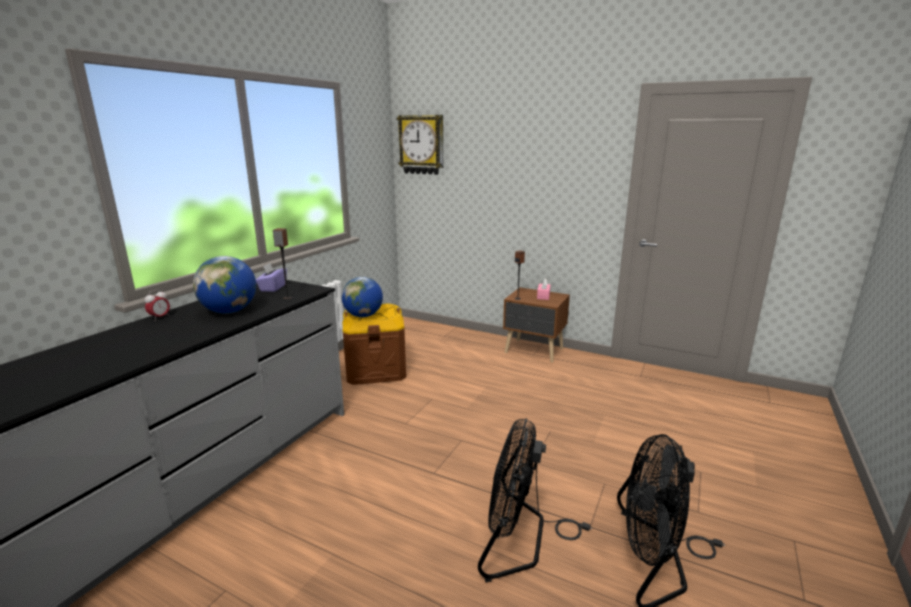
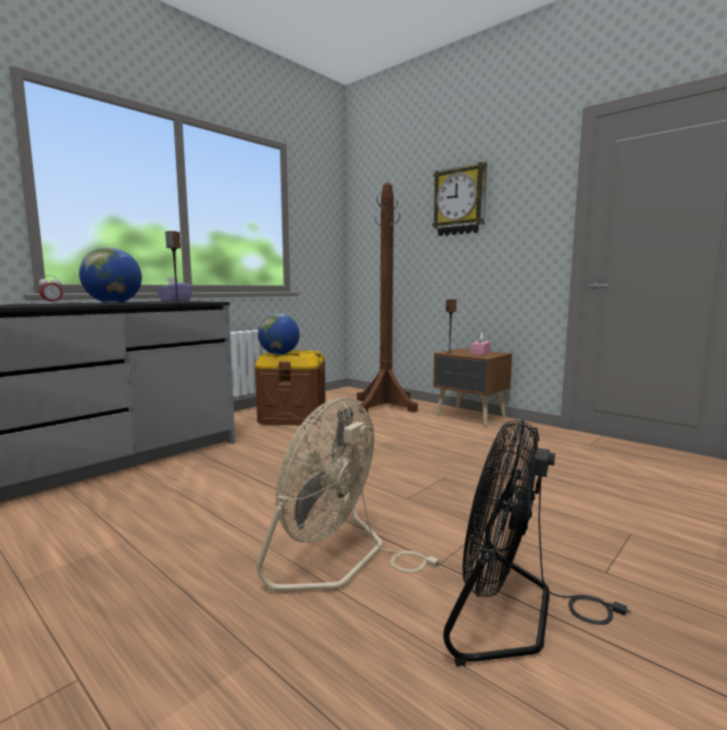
camera: 15 degrees right, 10 degrees down
wall clock [397,115,443,175] -> wall clock moved to [432,162,487,236]
black fan [478,418,592,583] -> beige fan [257,398,441,594]
none -> brown clothes rack [357,183,418,413]

